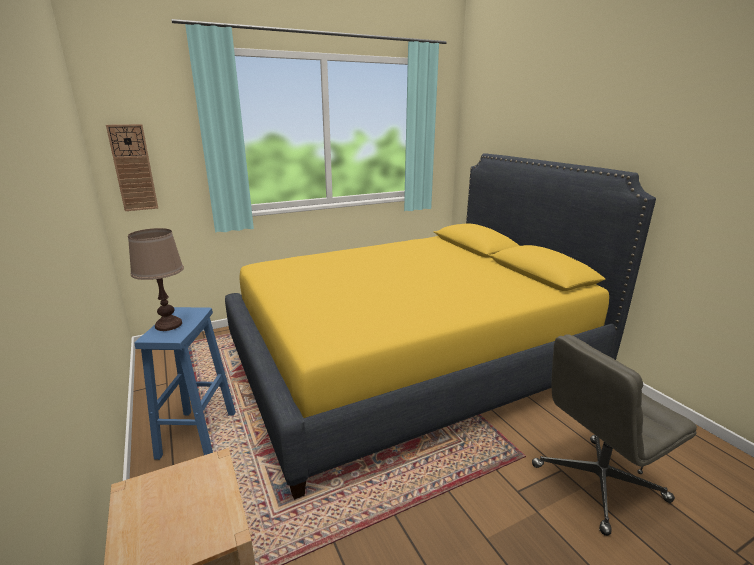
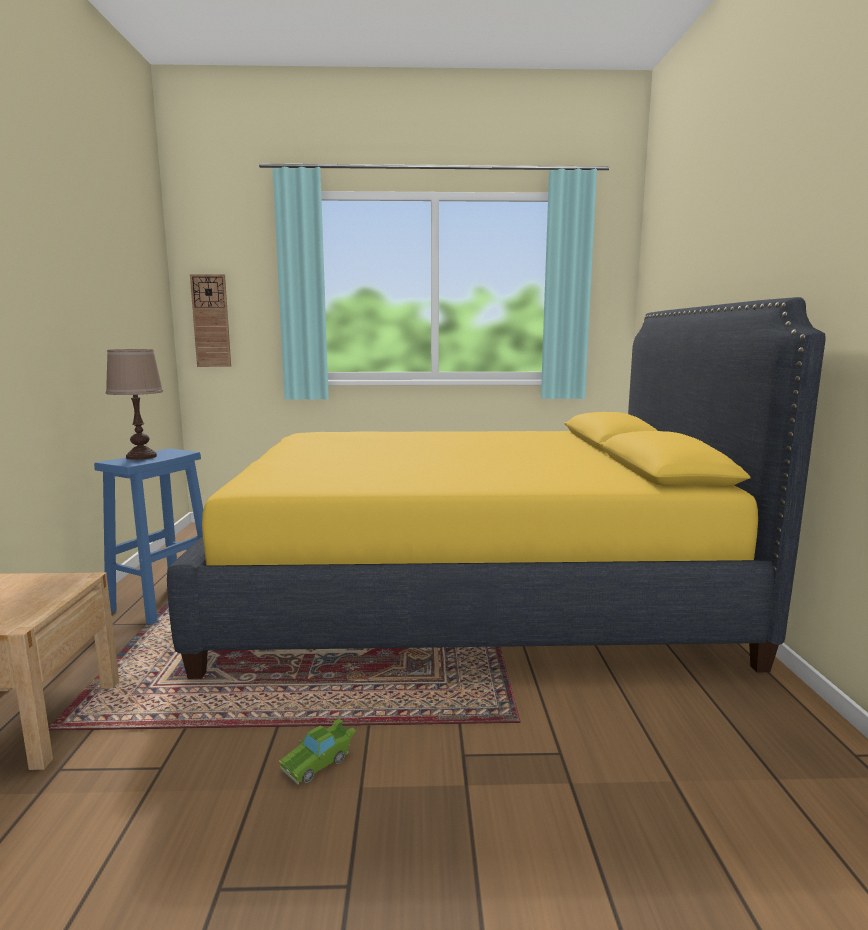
camera: 25 degrees right, 10 degrees down
grey office chair [532,334,697,536] -> none
none -> green toy car [279,719,356,784]

